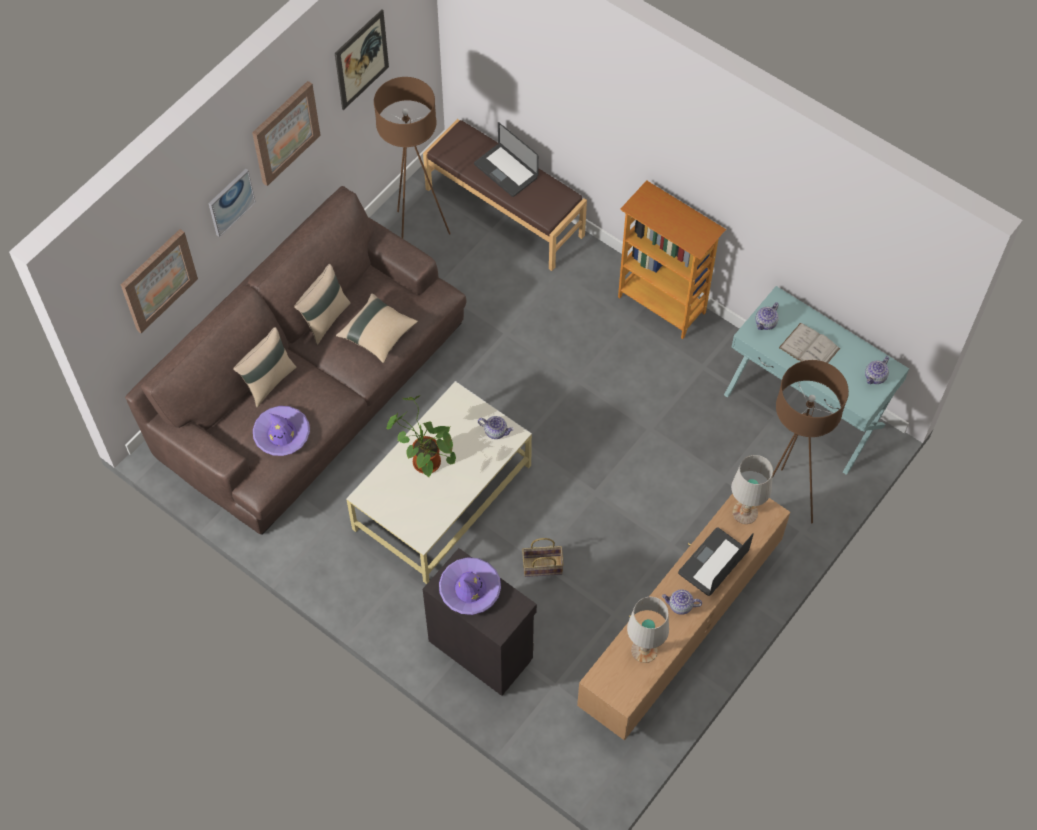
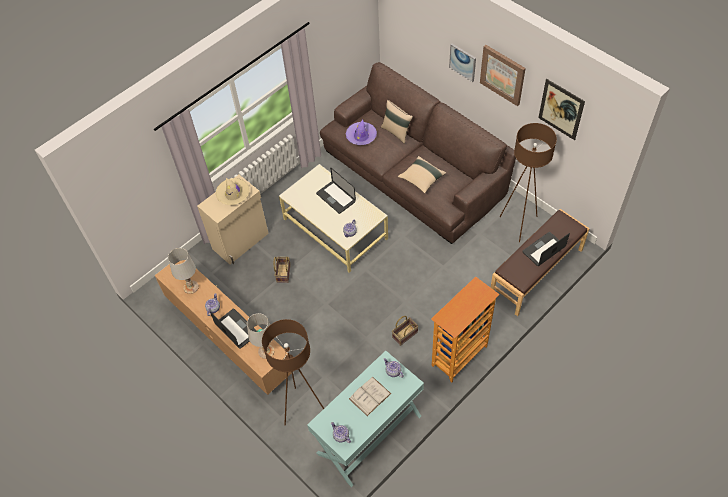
camera: 100 degrees right, 5 degrees down
picture [121,229,198,333] -> none
beige pillow [294,264,351,345] -> none
potted plant [386,395,456,477] -> laptop [316,167,356,214]
black cabinet [423,548,537,696] -> beige cabinet [197,175,269,264]
purple hat [439,557,501,615] -> beige hat [216,178,250,205]
none -> basket [392,316,418,346]

